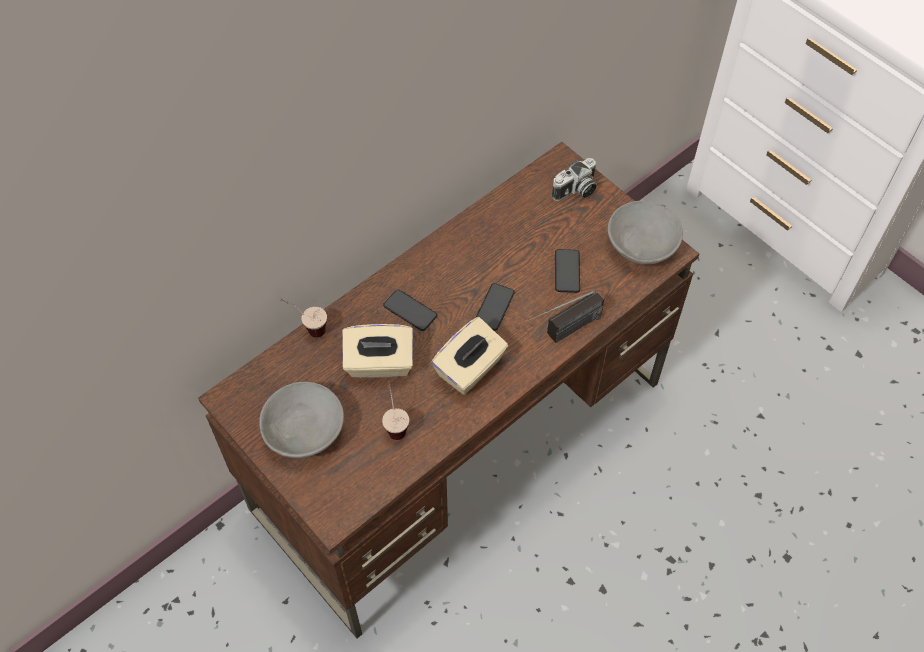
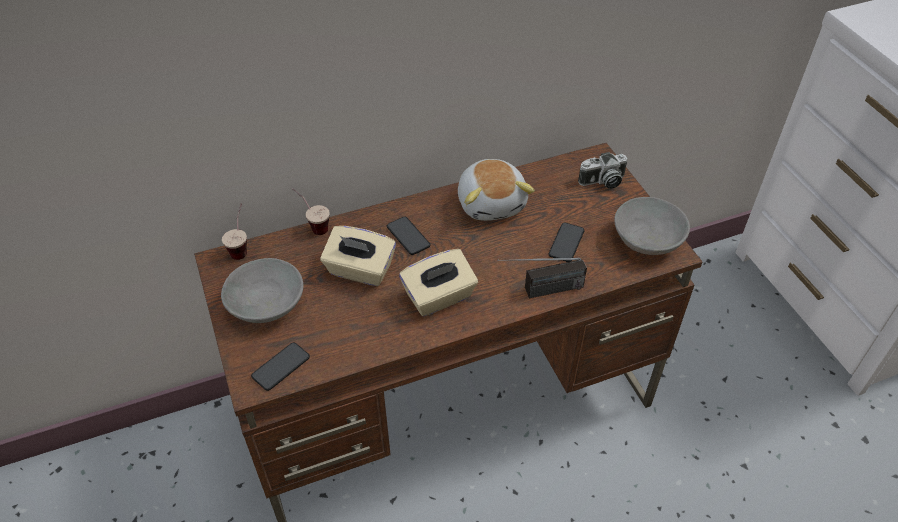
camera: 20 degrees right, 10 degrees down
cup [382,380,409,440] -> cup moved to [222,203,247,260]
phone [476,283,515,331] -> phone moved to [251,342,310,391]
none -> plush toy [458,159,535,221]

